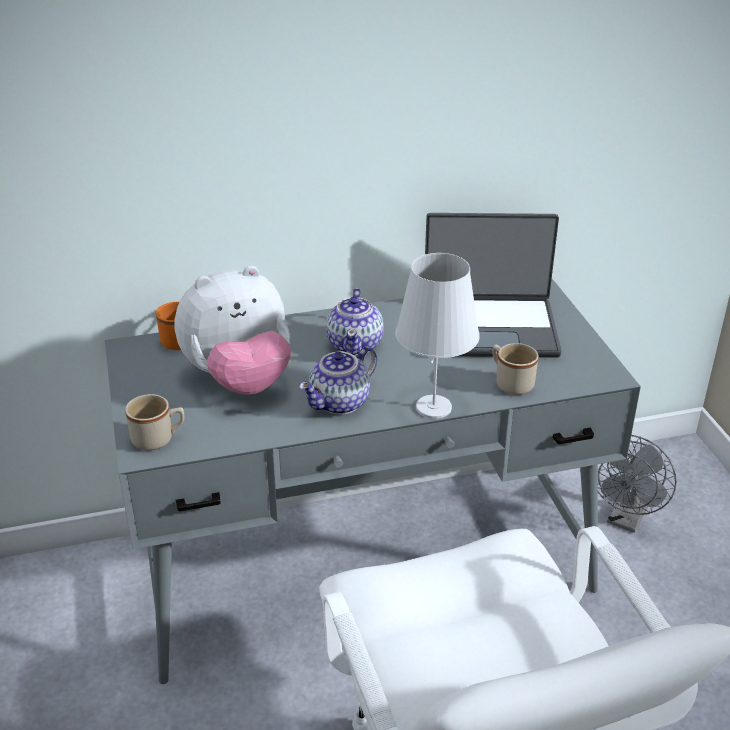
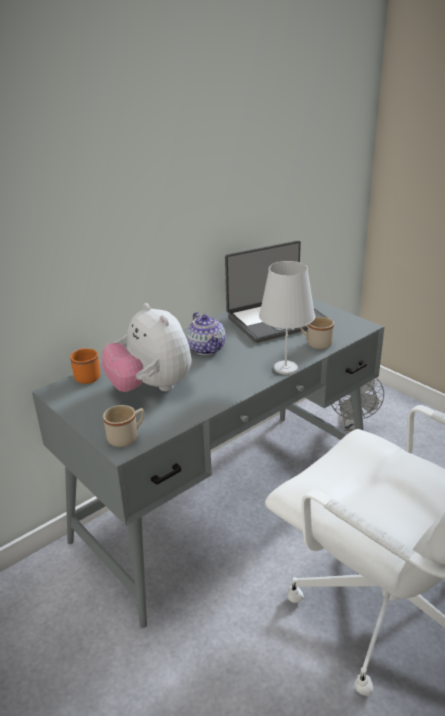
camera: 25 degrees left, 5 degrees down
plush toy [174,266,291,395] -> plush toy turned 105 degrees clockwise [102,303,192,392]
teapot [299,346,377,415] -> none

